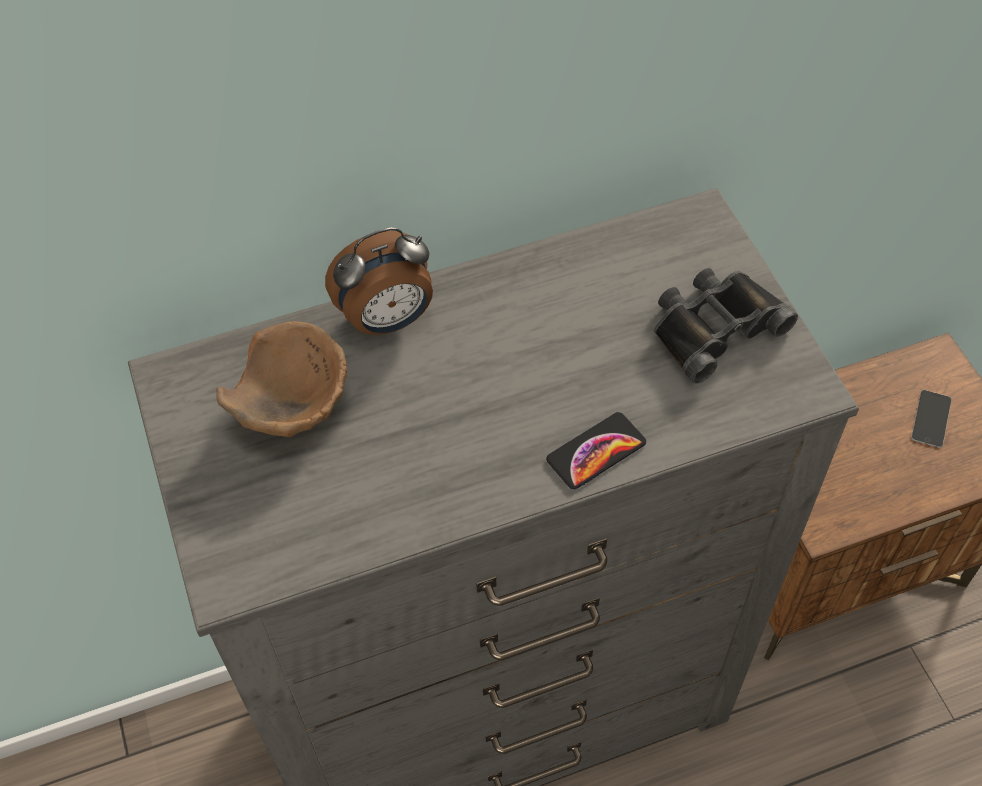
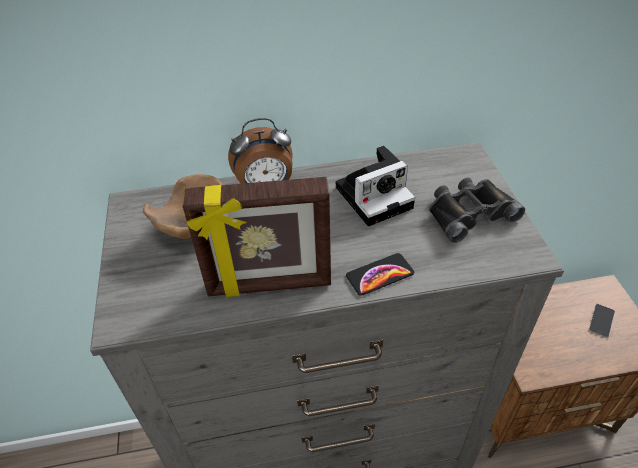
camera: 10 degrees right, 10 degrees down
none -> picture frame [182,177,331,297]
none -> camera [336,146,415,226]

